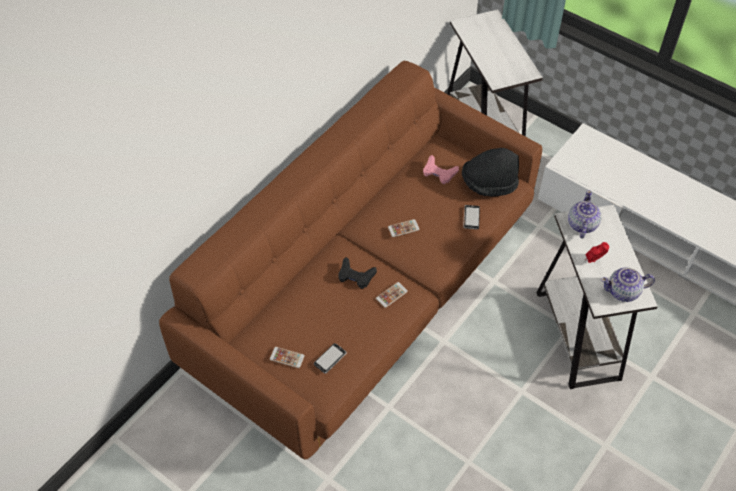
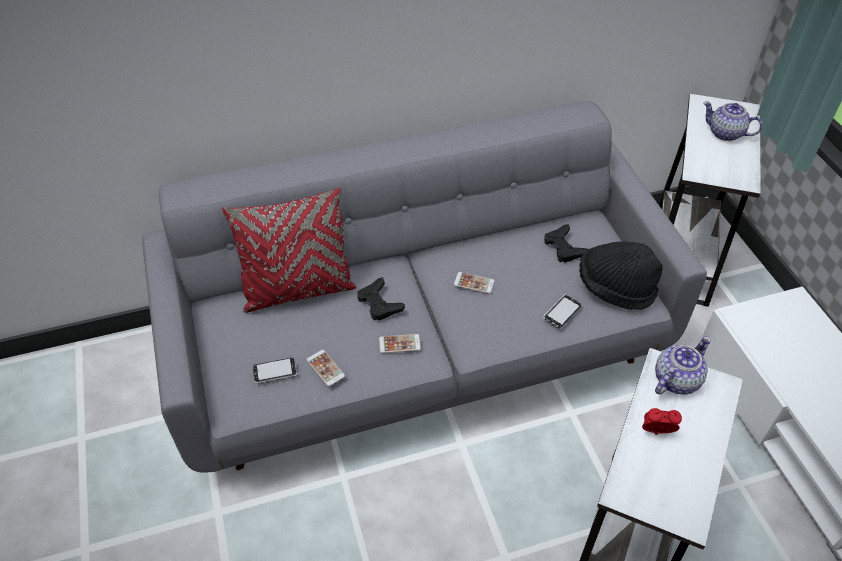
camera: 35 degrees right, 5 degrees down
brown sofa [159,61,542,459] -> grey sofa [142,101,707,473]
phone [270,347,305,368] -> phone moved to [307,350,345,386]
pink game controller [423,155,459,184] -> black game controller [544,224,588,263]
teapot [601,267,655,302] -> teapot moved to [703,101,763,141]
none -> red pillow [222,188,356,313]

